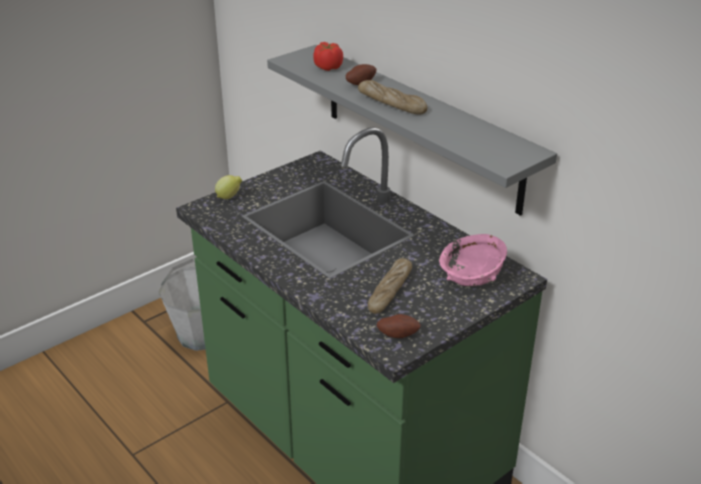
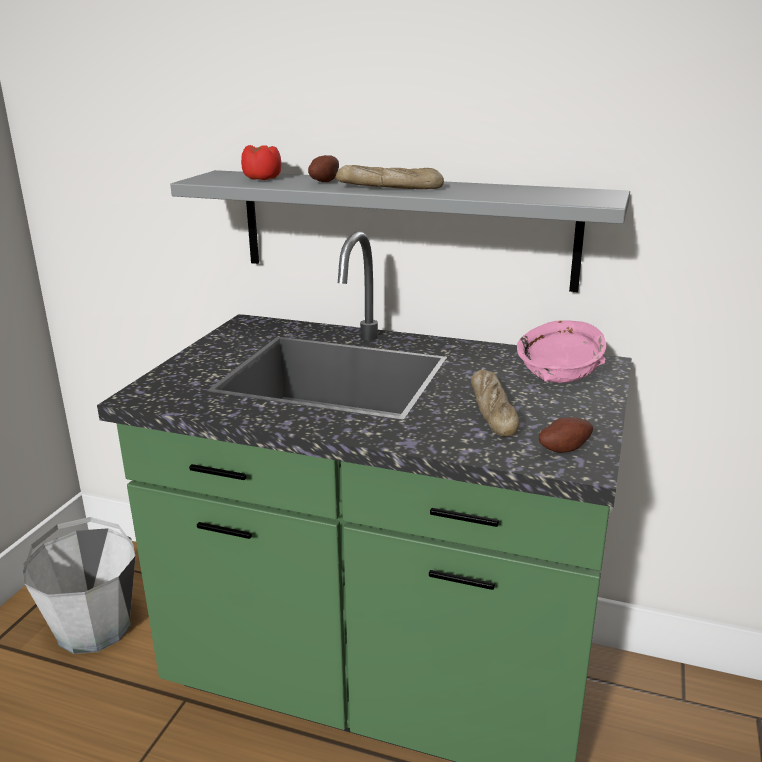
camera: 30 degrees left, 10 degrees down
lemon [215,175,242,199] -> none

